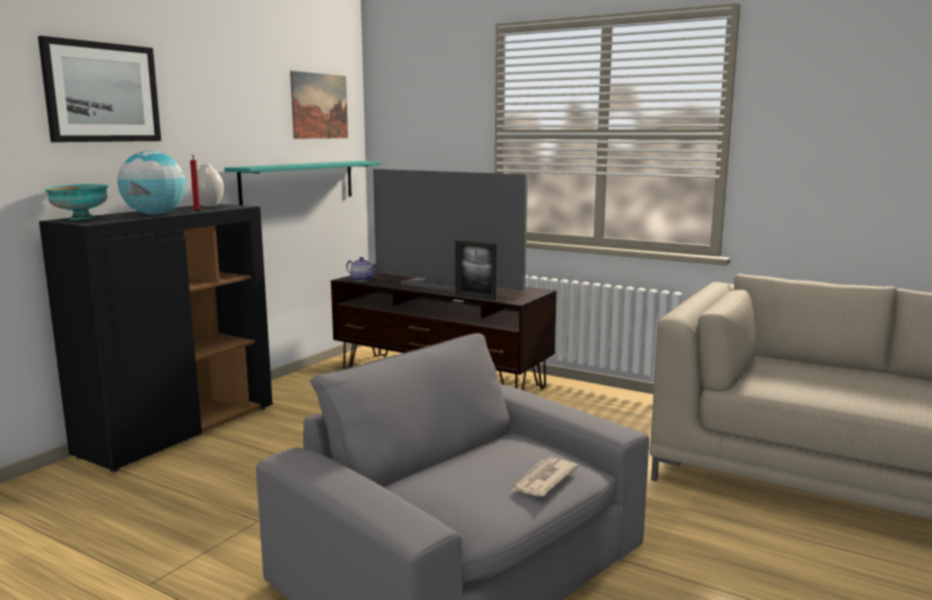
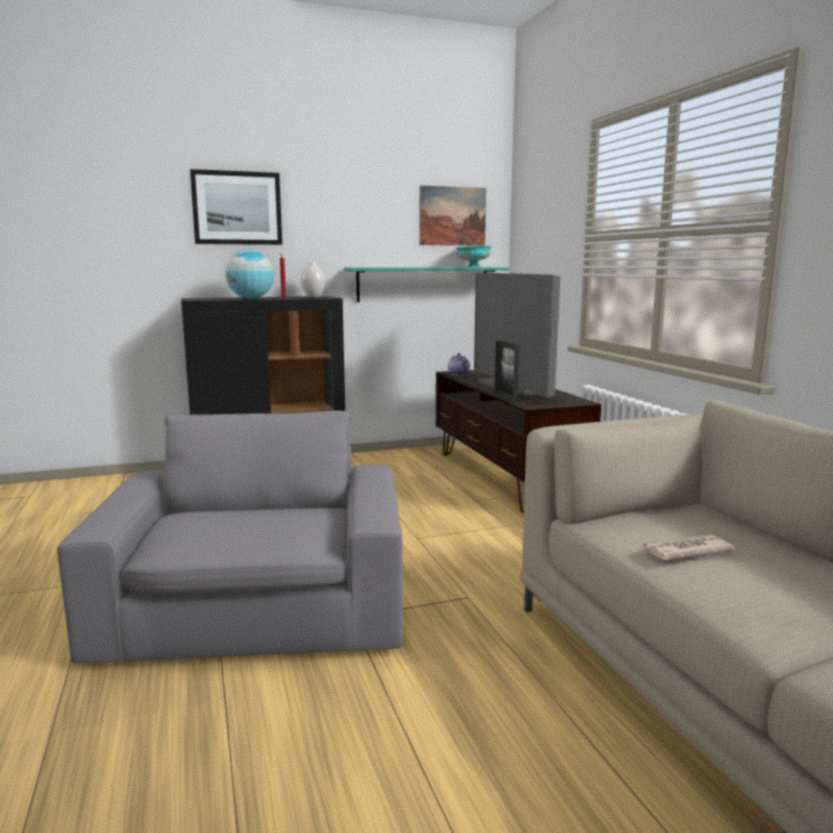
camera: 40 degrees right, 0 degrees up
turquoise bowl [44,184,109,220] -> turquoise bowl moved to [456,246,492,267]
newspaper [510,458,578,497] -> newspaper moved to [642,535,735,560]

